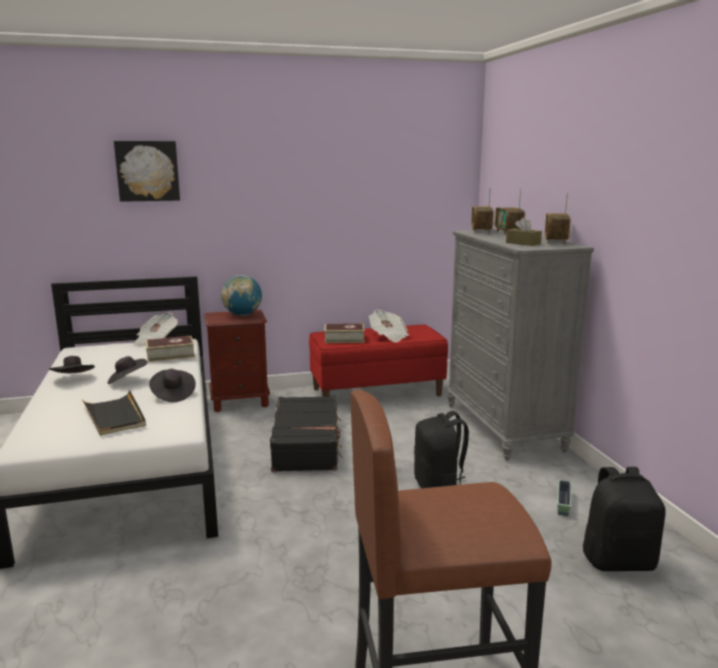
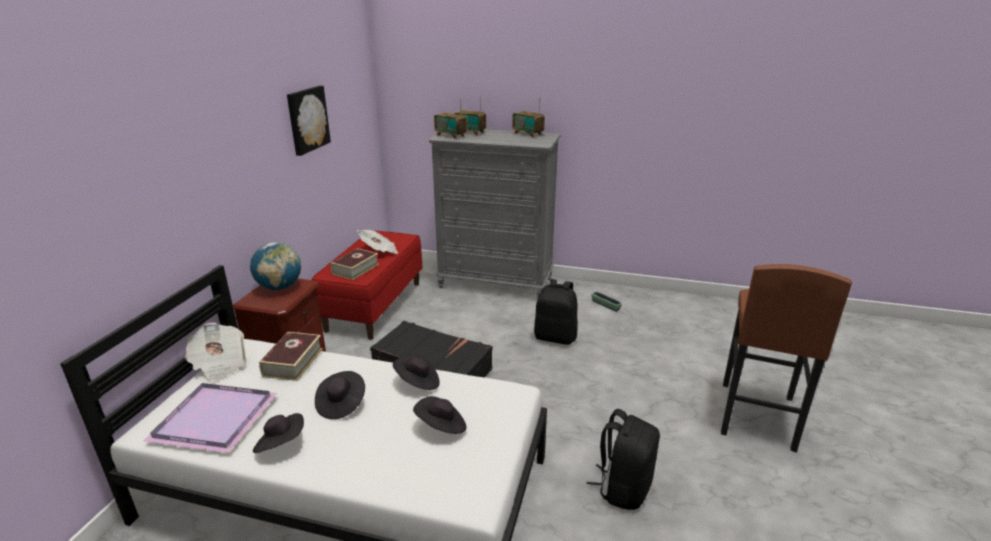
camera: 60 degrees left, 10 degrees up
black tray [82,390,146,436] -> black hat [413,396,466,434]
picture [114,141,180,202] -> picture moved to [287,86,331,156]
brown tissue box [506,217,542,246] -> none
black backpack [583,467,666,571] -> black backpack moved to [587,409,660,510]
none -> purple tray [143,383,277,453]

